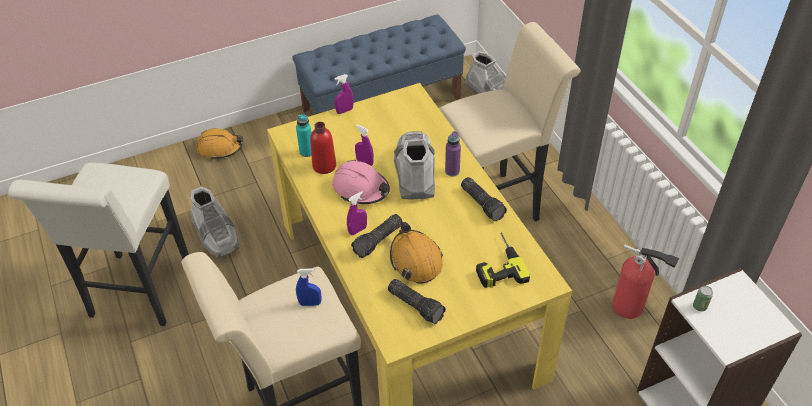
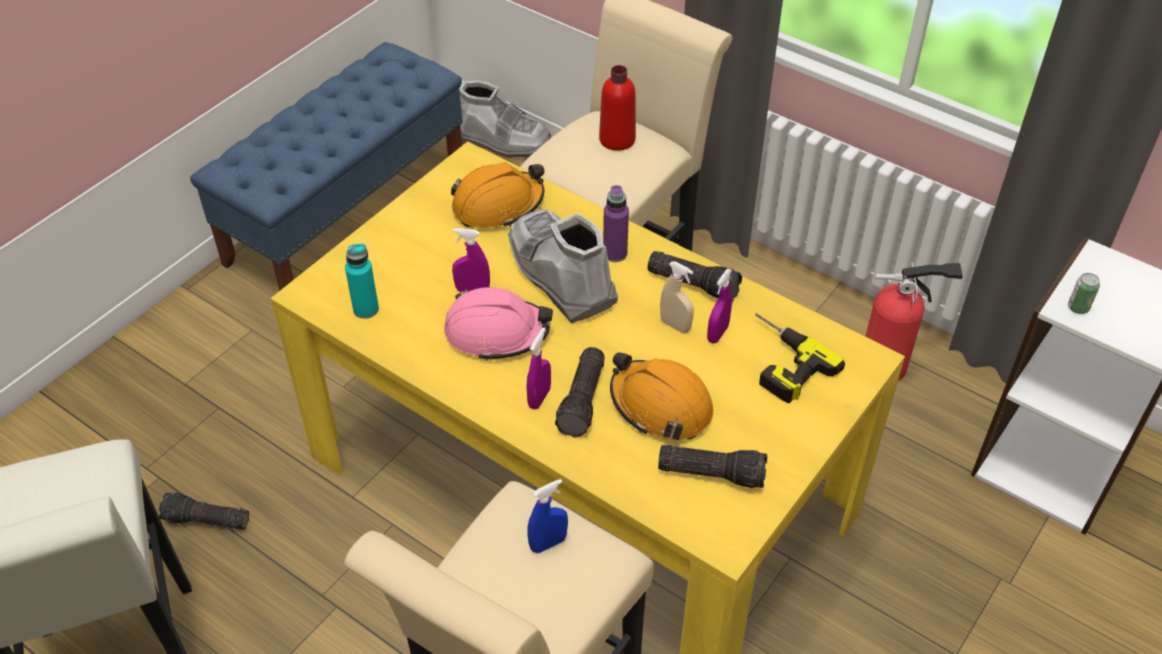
camera: 30 degrees left, 0 degrees up
grey boot [190,186,239,258] -> flashlight [159,493,249,530]
orange hard hat [197,128,243,160] -> orange hard hat moved to [451,162,544,228]
red bottle [310,122,336,174] -> red bottle moved to [599,65,636,151]
purple spray bottle [335,74,353,114] -> purple spray bottle moved to [707,268,732,344]
none -> beige spray bottle [660,261,694,333]

